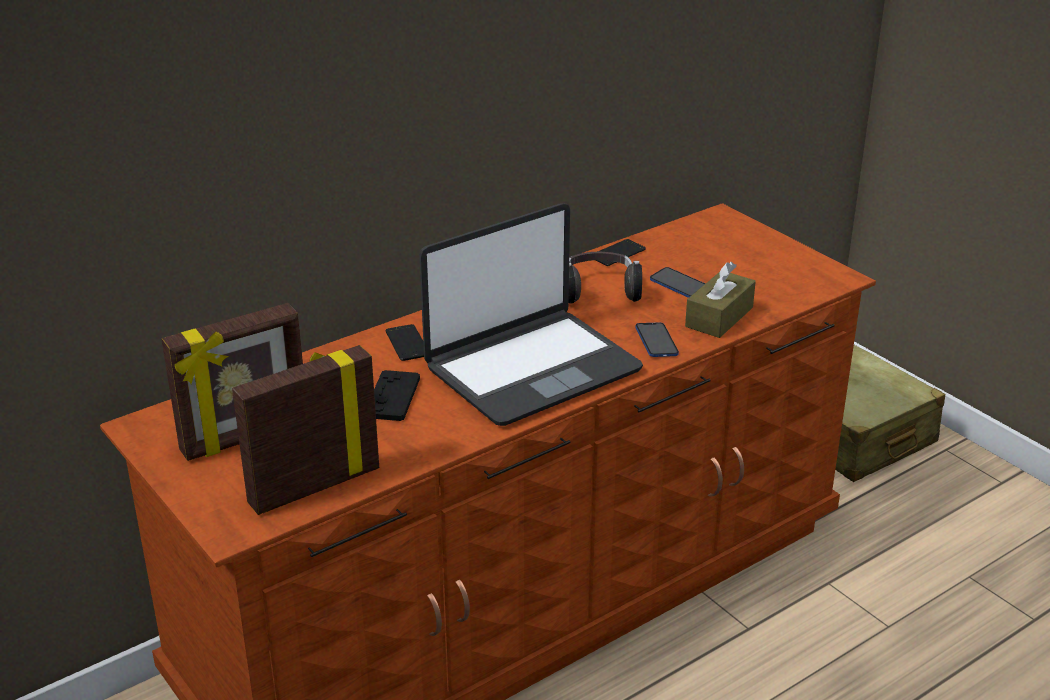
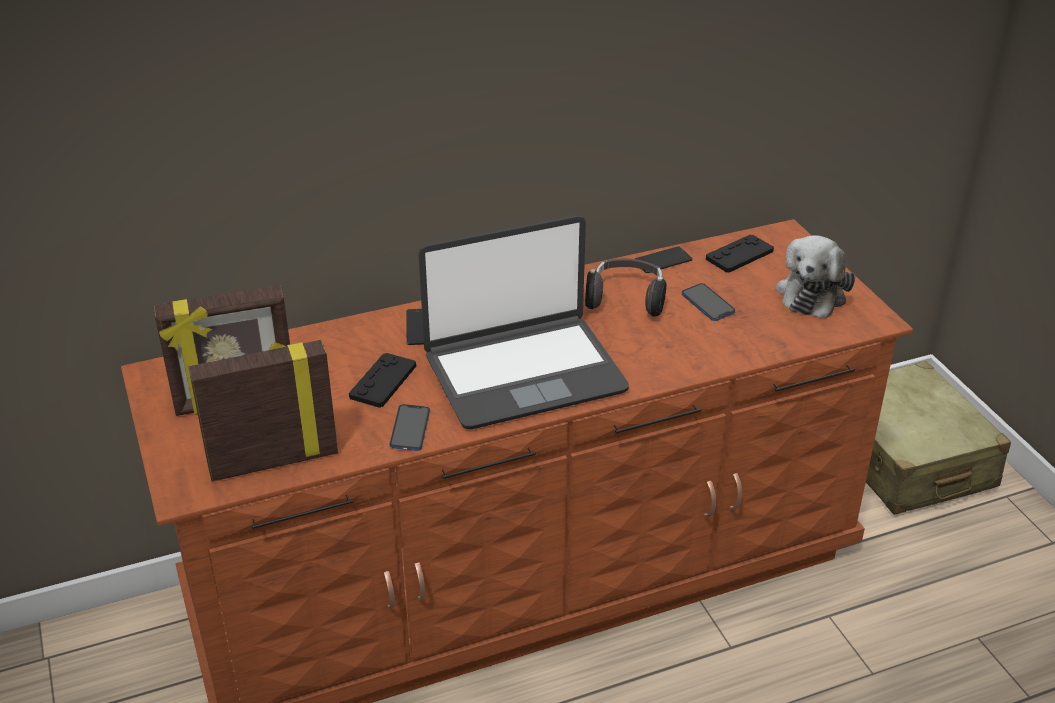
camera: 15 degrees right, 5 degrees up
phone [635,322,679,357] -> phone moved to [390,404,430,451]
brown tissue box [685,262,756,338] -> none
none -> black game controller [706,234,774,273]
none -> plush toy [776,235,855,318]

